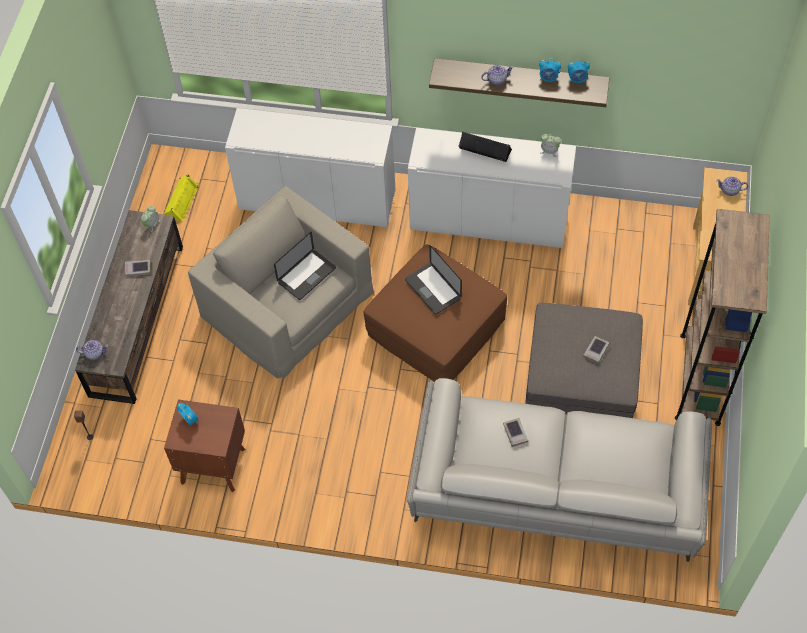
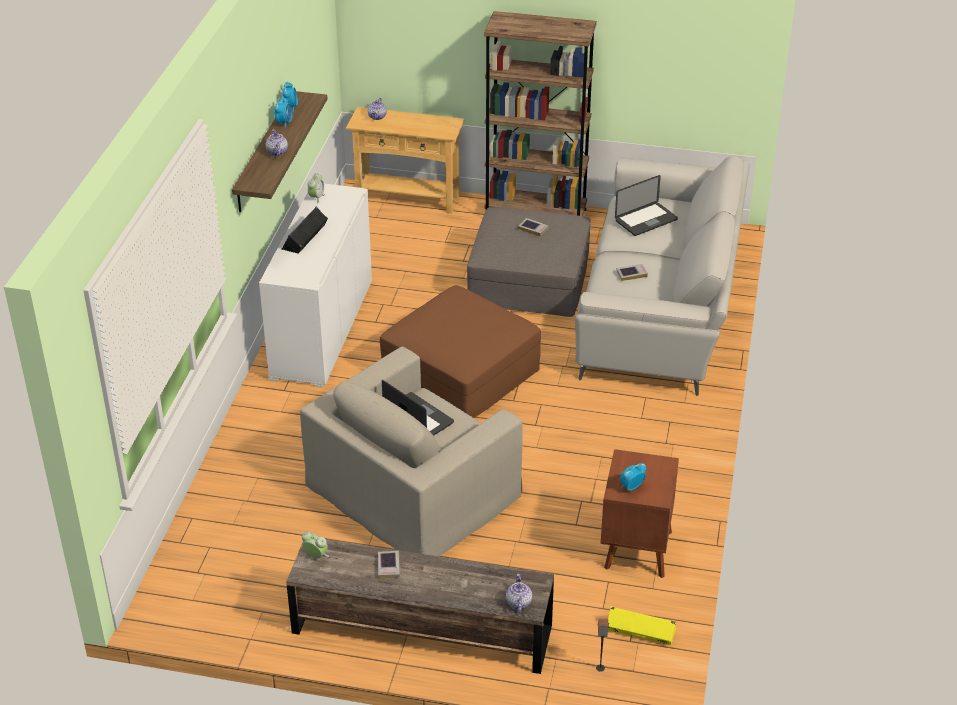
camera: 90 degrees left, 20 degrees down
yellow speaker [164,174,198,222] -> yellow speaker moved to [608,606,676,645]
white cabinet [225,108,395,227] -> none
laptop [405,245,462,315] -> laptop moved to [615,175,678,236]

